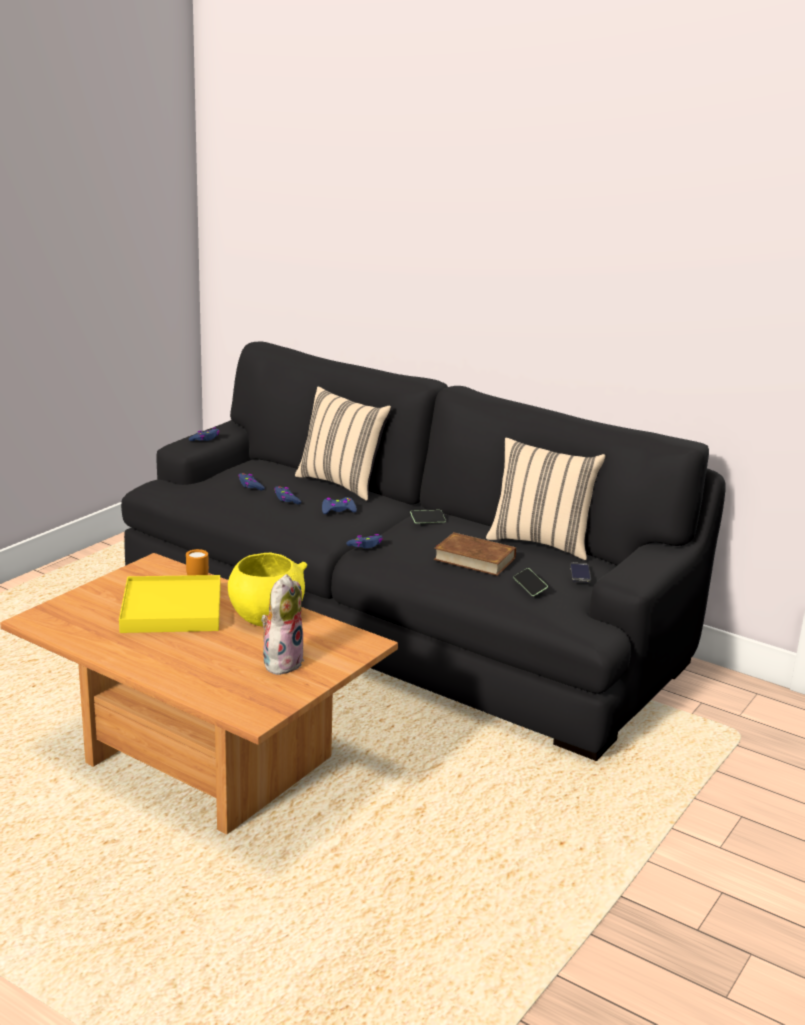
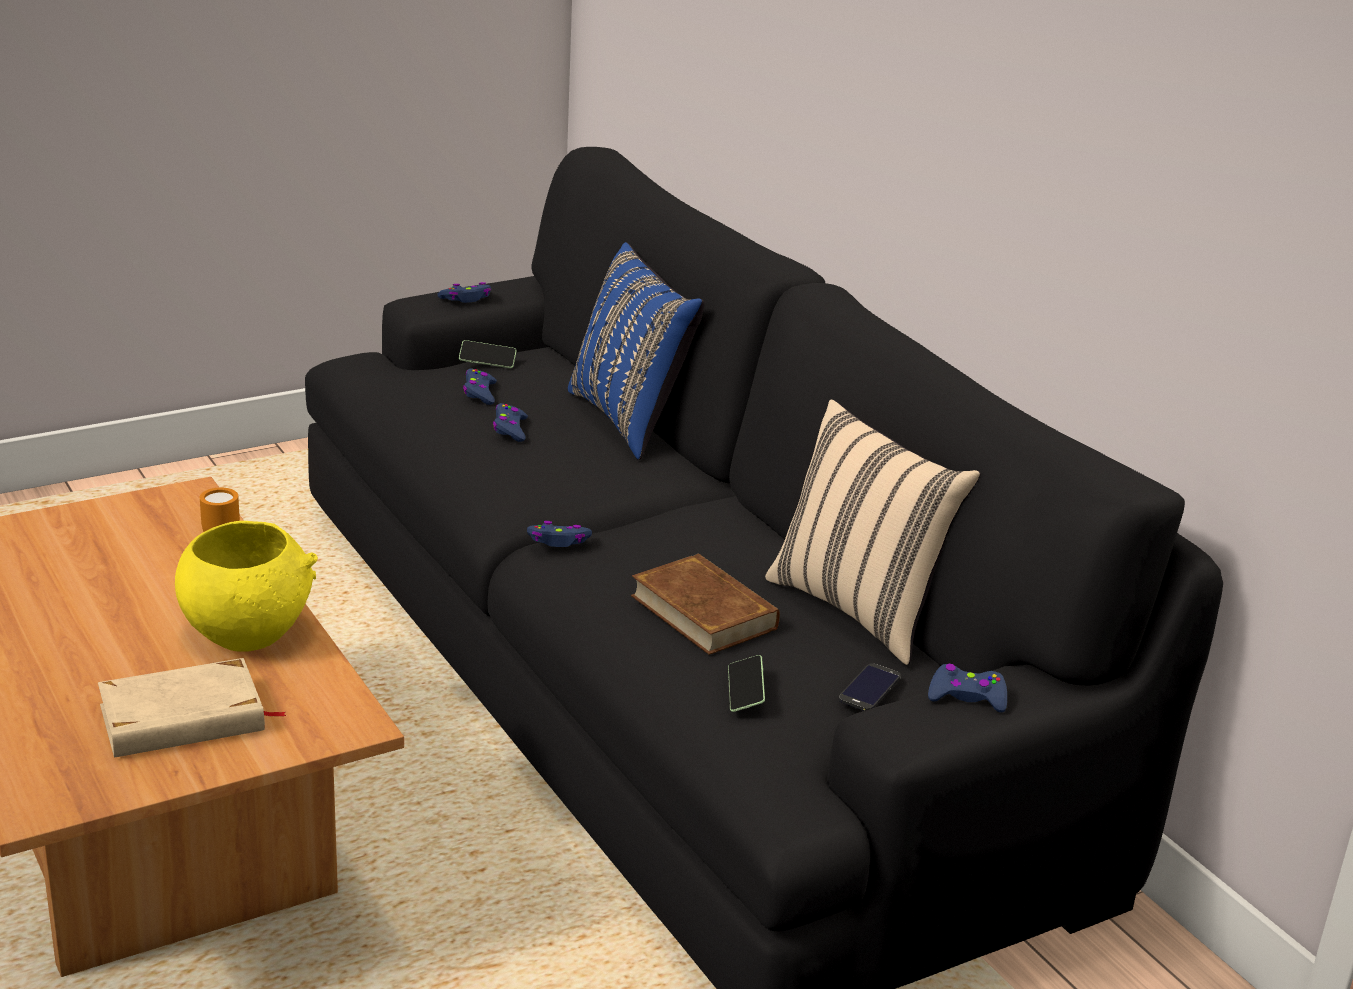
camera: 25 degrees right, 5 degrees up
yellow tray [119,575,221,633] -> none
plush toy [261,574,304,675] -> beige book [98,658,287,758]
beige pillow [295,386,391,501] -> blue pillow [568,242,704,460]
blue game controller [322,497,357,514] -> blue game controller moved to [928,664,1007,712]
phone [410,510,446,524] -> phone moved to [459,340,517,368]

